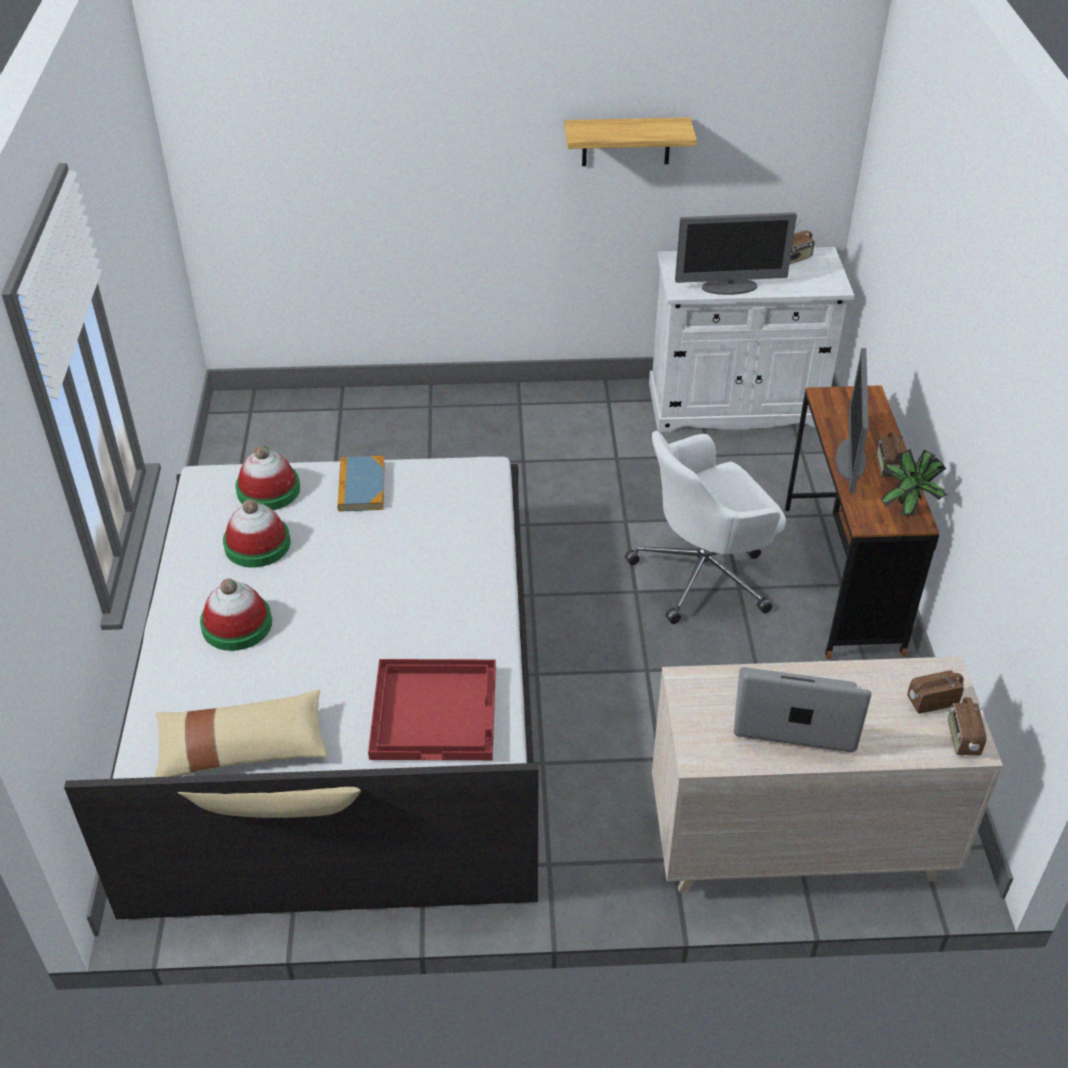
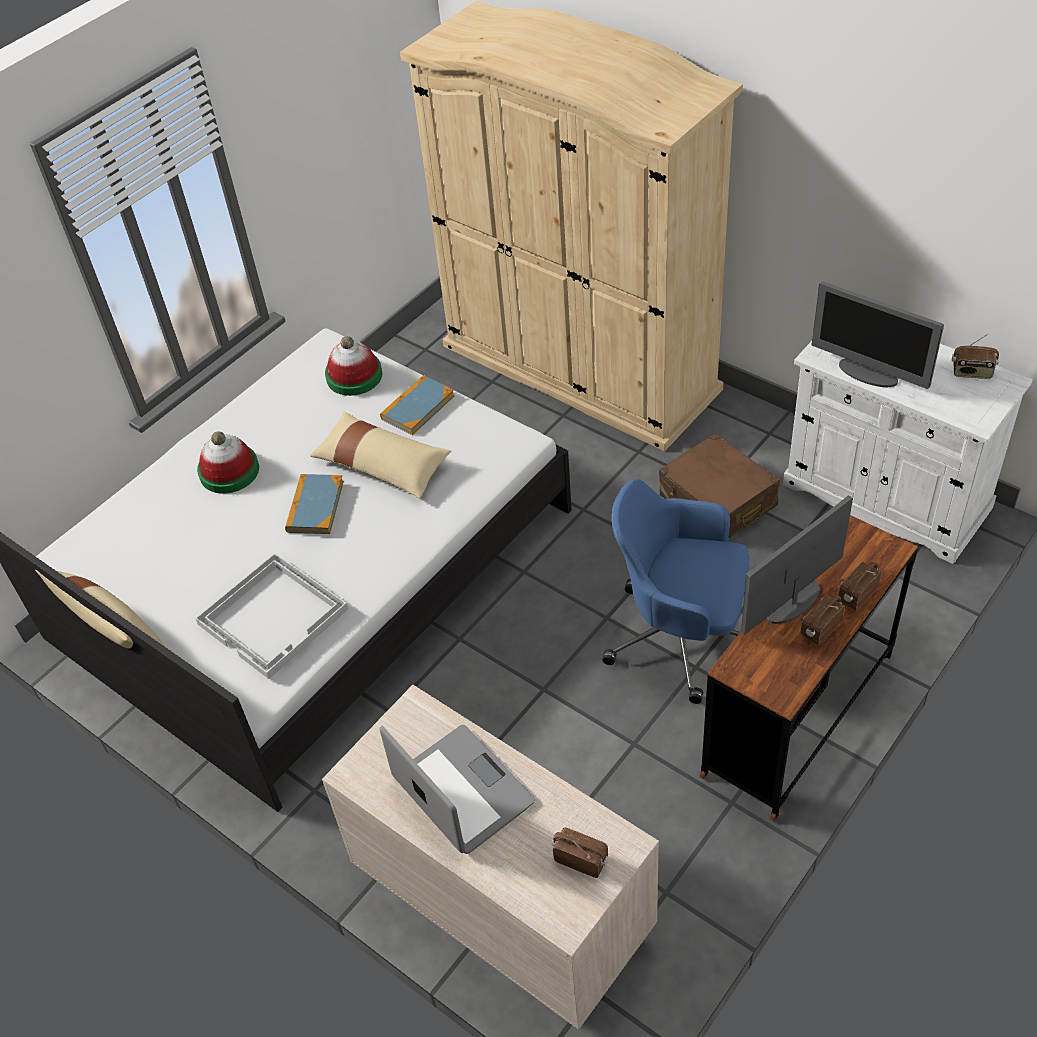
camera: 45 degrees right, 5 degrees up
beige pillow [155,690,327,777] -> beige pillow moved to [310,411,451,499]
hat [223,499,291,567] -> none
red tray [368,659,496,760] -> white tray [195,553,348,679]
shelf [564,117,697,166] -> none
white office chair [625,431,786,624] -> blue office chair [602,479,749,704]
potted plant [880,449,949,517] -> none
radio [948,697,987,755] -> radio moved to [838,561,882,611]
none -> book [285,474,344,534]
none -> beige wardrobe [400,1,743,451]
none -> brown suitcase [659,433,780,539]

